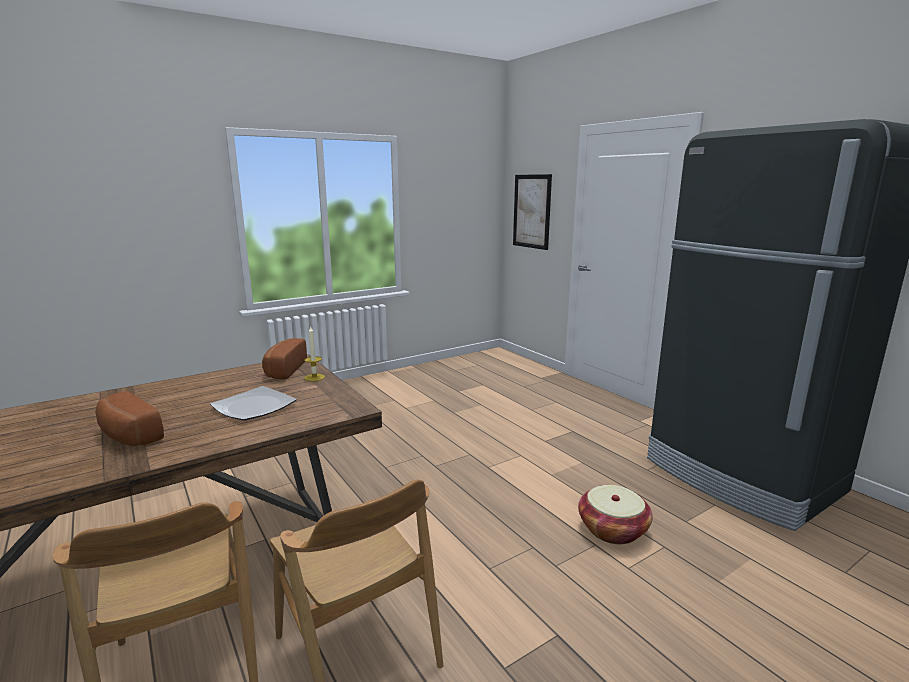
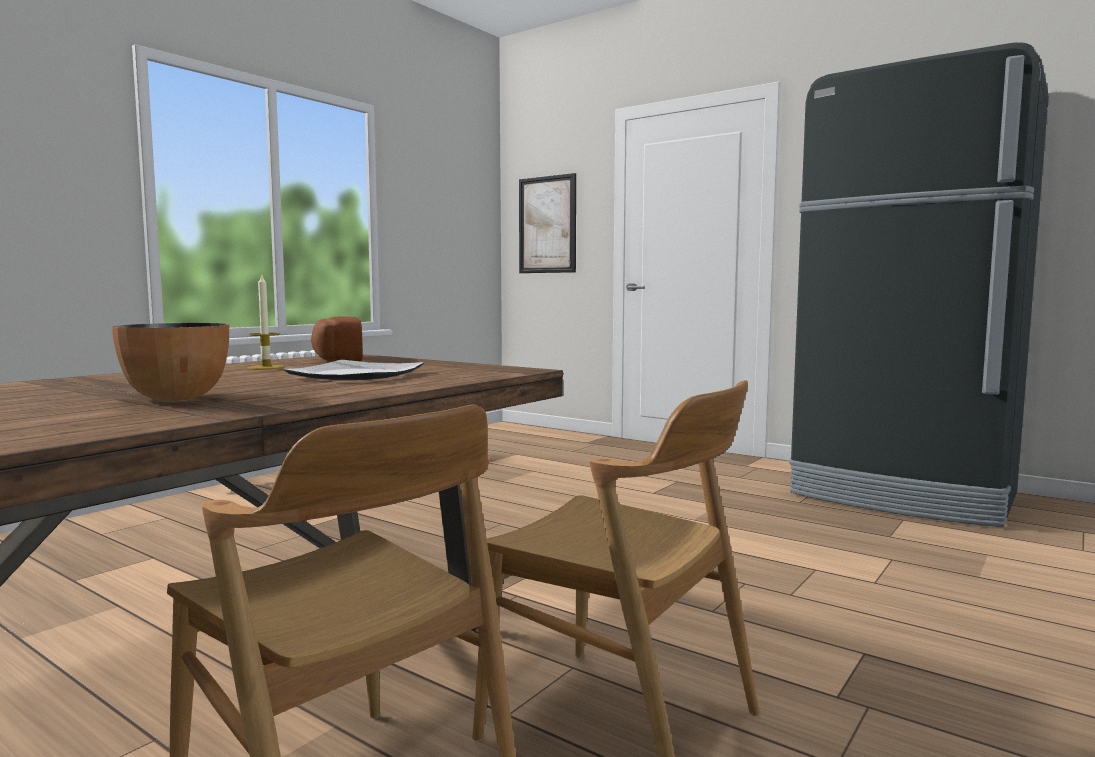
camera: 20 degrees left, 10 degrees down
bread [95,391,164,447] -> bowl [112,323,229,401]
candle [304,326,325,381] -> candle moved to [247,275,285,370]
basket [578,485,653,544] -> none

